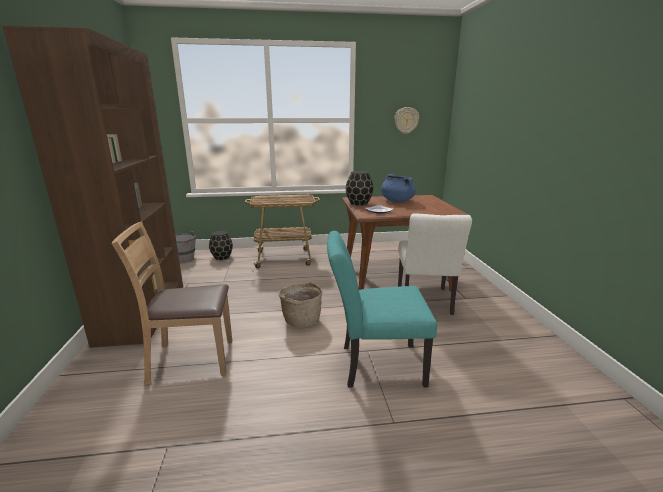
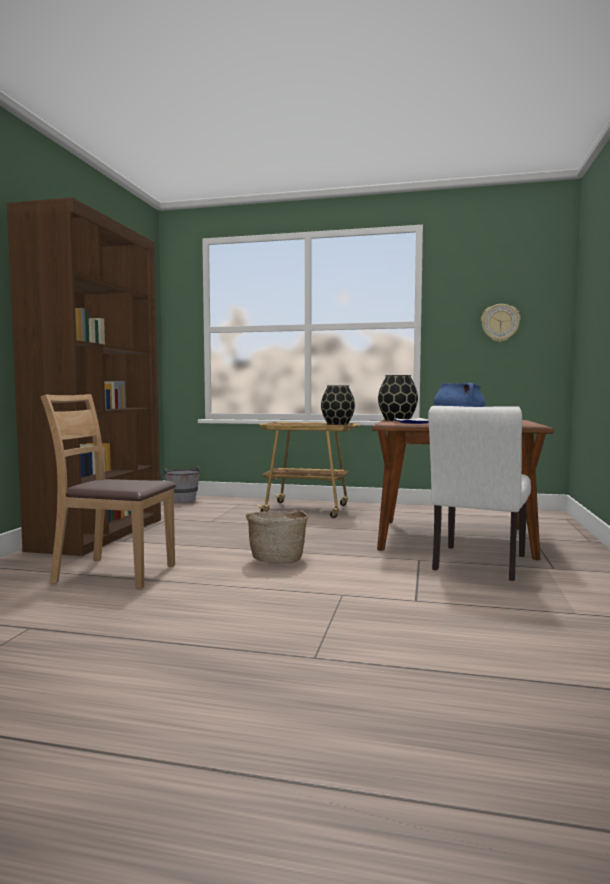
camera: 20 degrees right, 15 degrees down
black vase [209,231,233,260] -> black vase moved to [321,385,355,425]
turquoise chair [327,231,437,388] -> none

